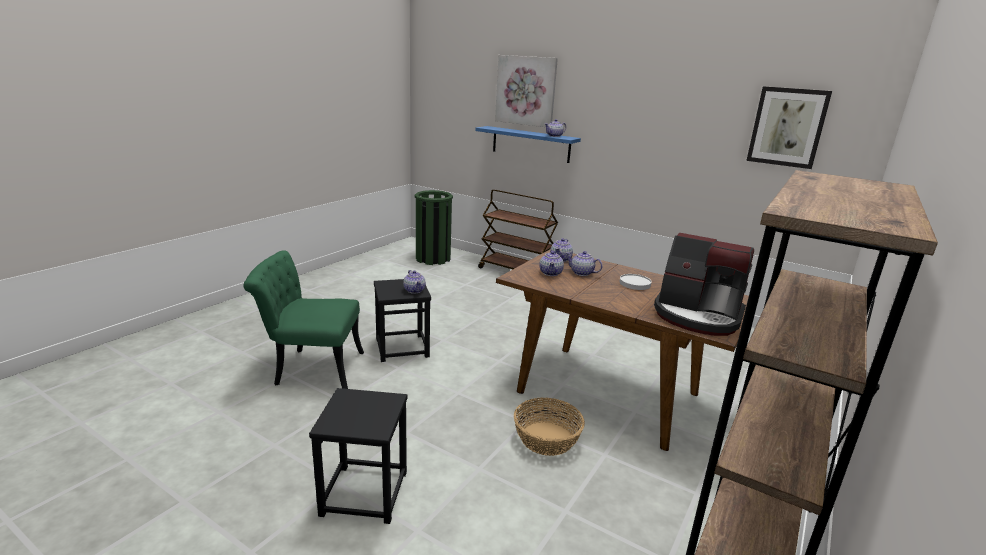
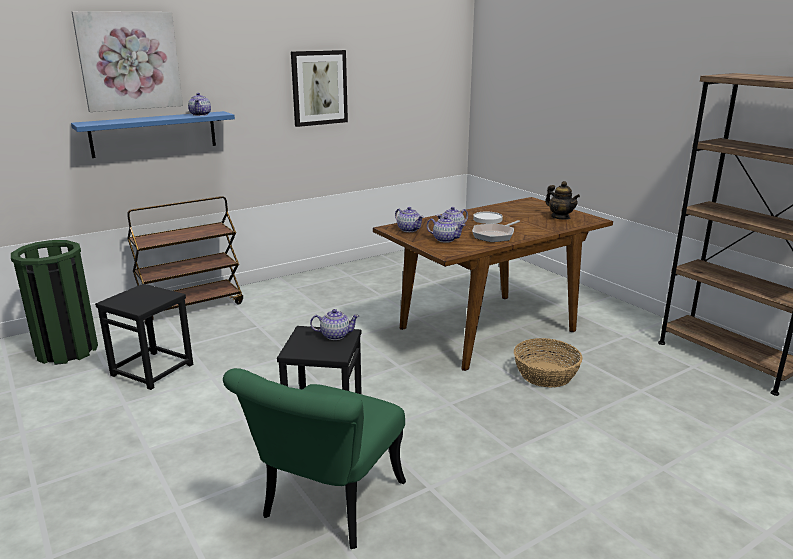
camera: 65 degrees left, 0 degrees up
black stool [309,388,407,524] -> black stool moved to [95,283,193,390]
coffee machine [654,233,754,336] -> teapot [545,181,580,220]
picture [746,86,832,169] -> picture moved to [291,50,348,127]
none -> frying pan [472,220,520,242]

